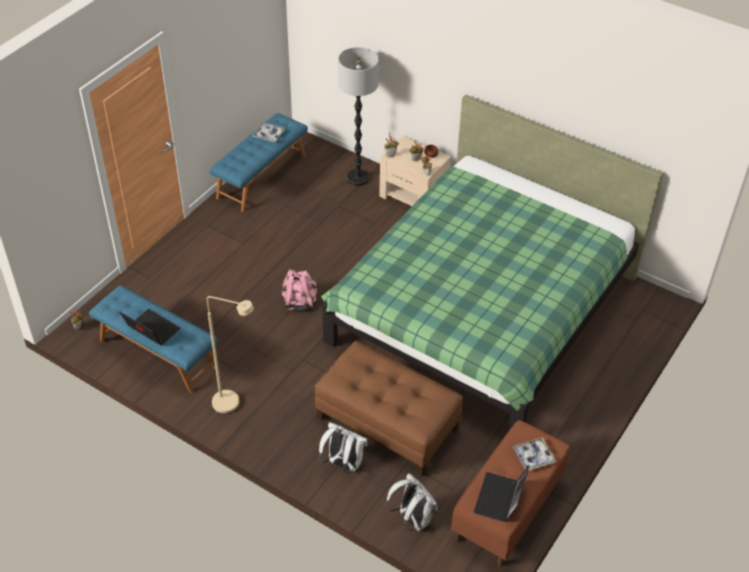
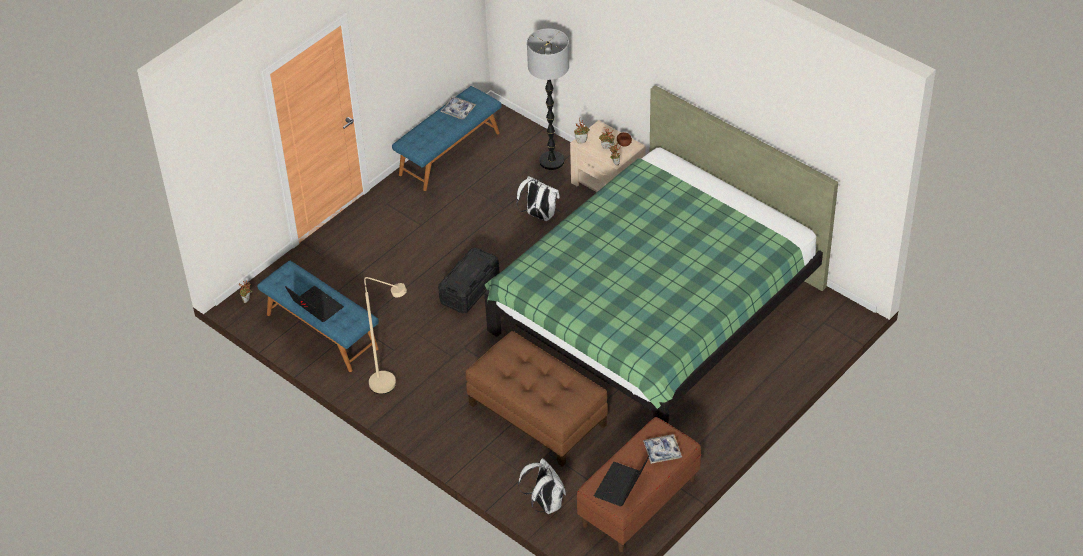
camera: 10 degrees right, 0 degrees up
pink backpack [282,269,318,311] -> black storage box [438,247,499,314]
white backpack [319,422,368,473] -> white backpack moved to [516,176,560,221]

